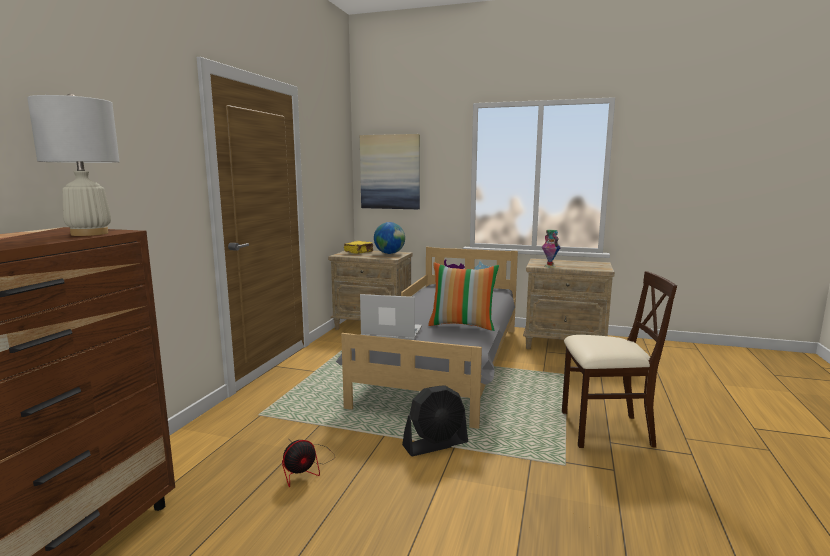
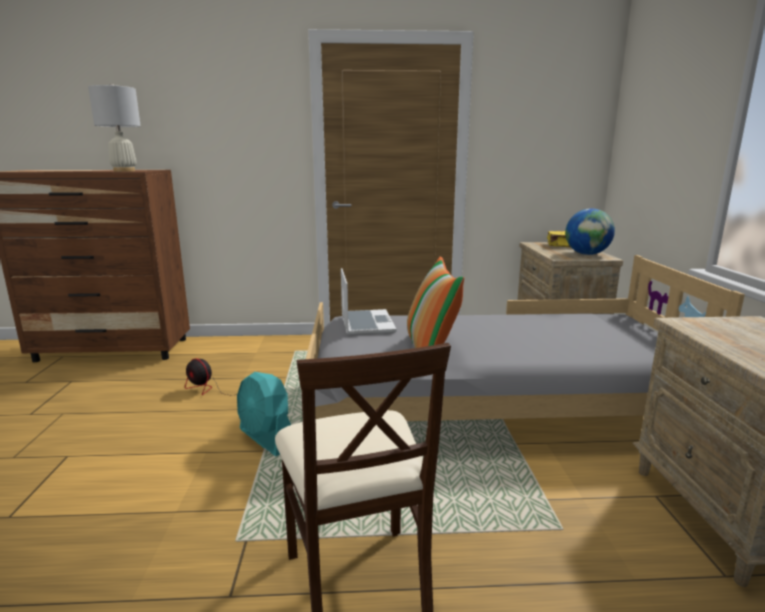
camera: 70 degrees right, 5 degrees up
picture [360,134,420,209] -> none
black fan [402,385,468,456] -> turquoise fan [237,372,291,457]
vase [542,230,561,268] -> none

